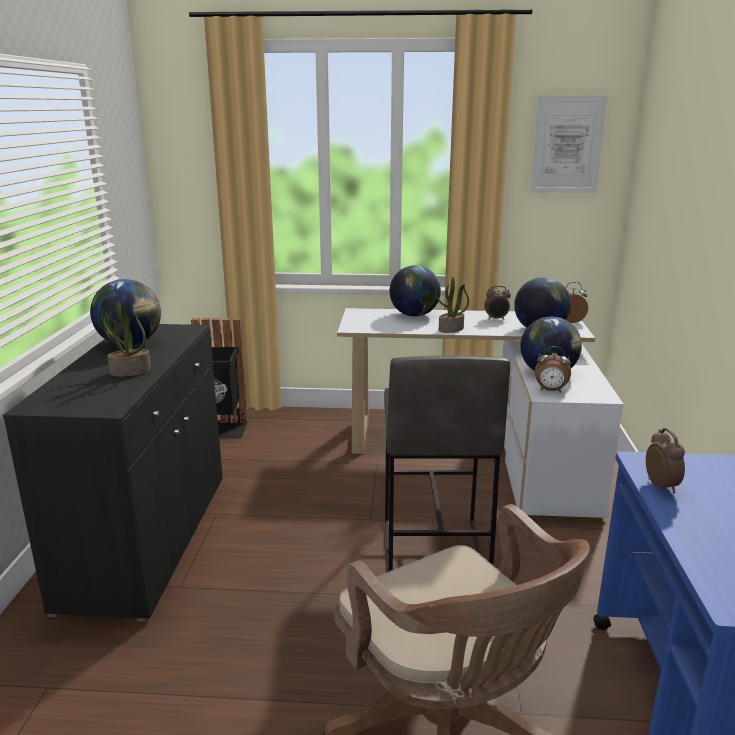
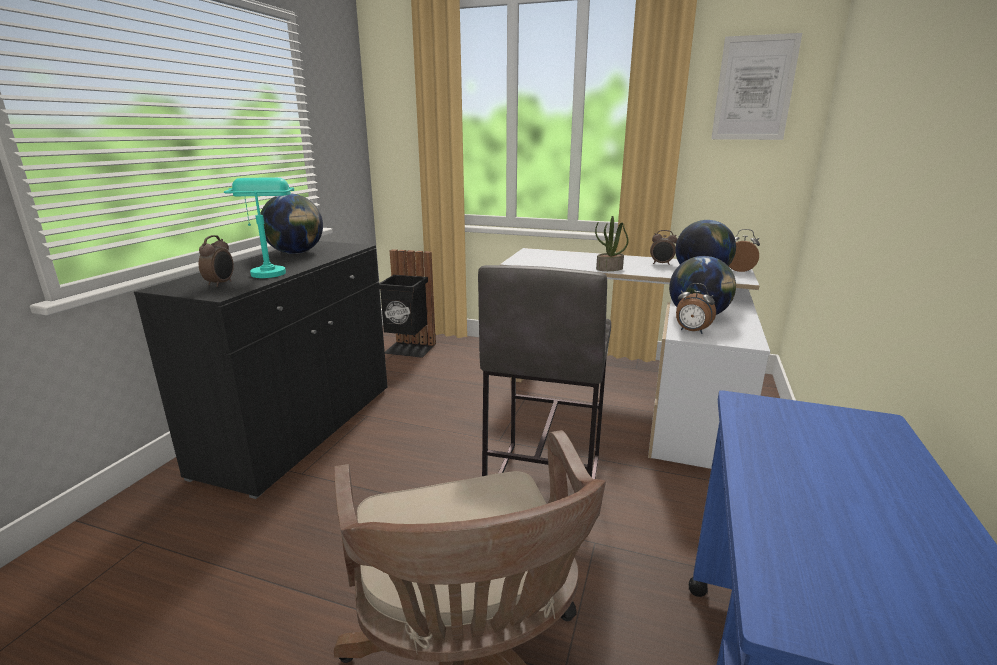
camera: 15 degrees right, 0 degrees up
potted plant [102,302,151,377] -> turquoise table lamp [224,178,294,278]
globe [390,265,441,317] -> none
alarm clock [646,428,685,493] -> alarm clock moved to [199,235,234,287]

